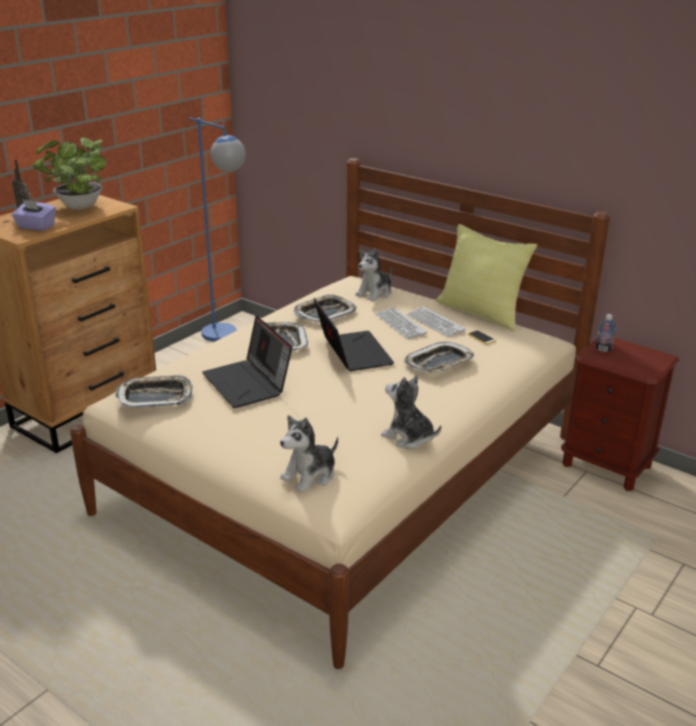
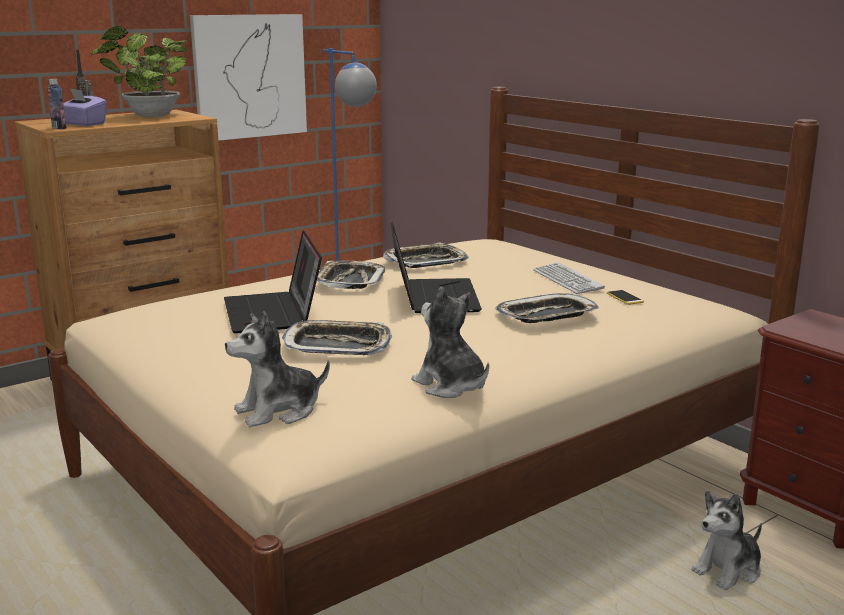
camera: 15 degrees right, 10 degrees down
tray [116,375,193,408] -> tray moved to [282,320,392,355]
plush toy [356,248,392,301] -> plush toy moved to [691,490,762,590]
keyboard [376,307,427,339] -> none
yellow pillow [436,224,538,331] -> none
bottle [596,314,616,352] -> bottle moved to [47,79,67,129]
none -> picture [190,14,307,141]

